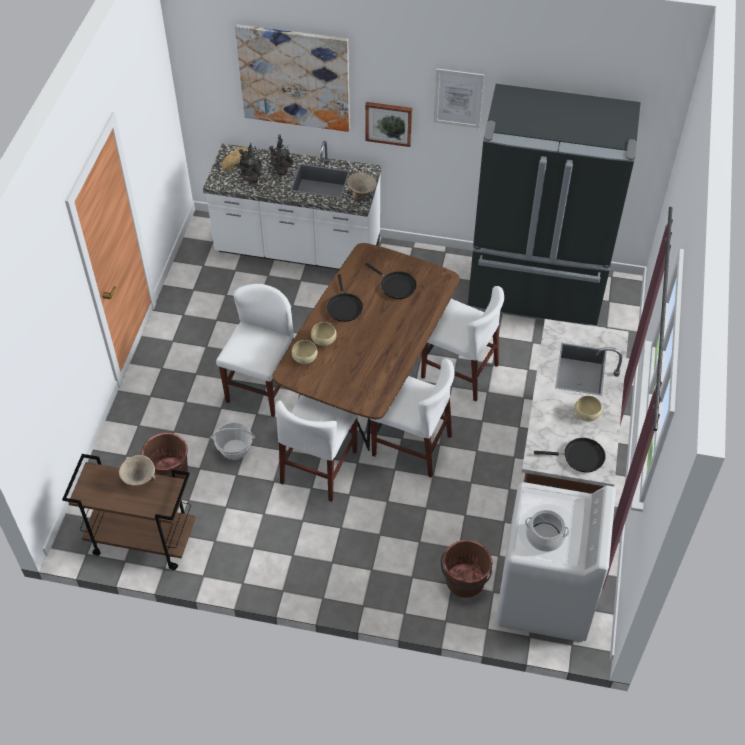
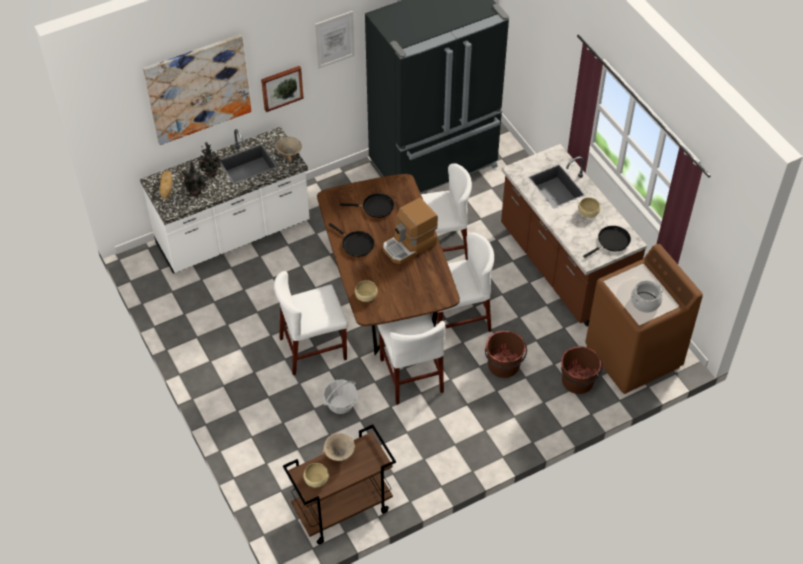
camera: 40 degrees left, 0 degrees up
brown bucket [141,433,188,479] -> brown bucket moved to [485,331,527,378]
white chair [216,284,294,417] -> white chair turned 90 degrees counterclockwise [274,271,348,375]
beige bowl [311,322,337,346] -> beige bowl moved to [303,463,329,487]
white washing machine [496,482,616,642] -> brown washing machine [585,244,703,394]
none -> coffee machine [383,198,438,264]

